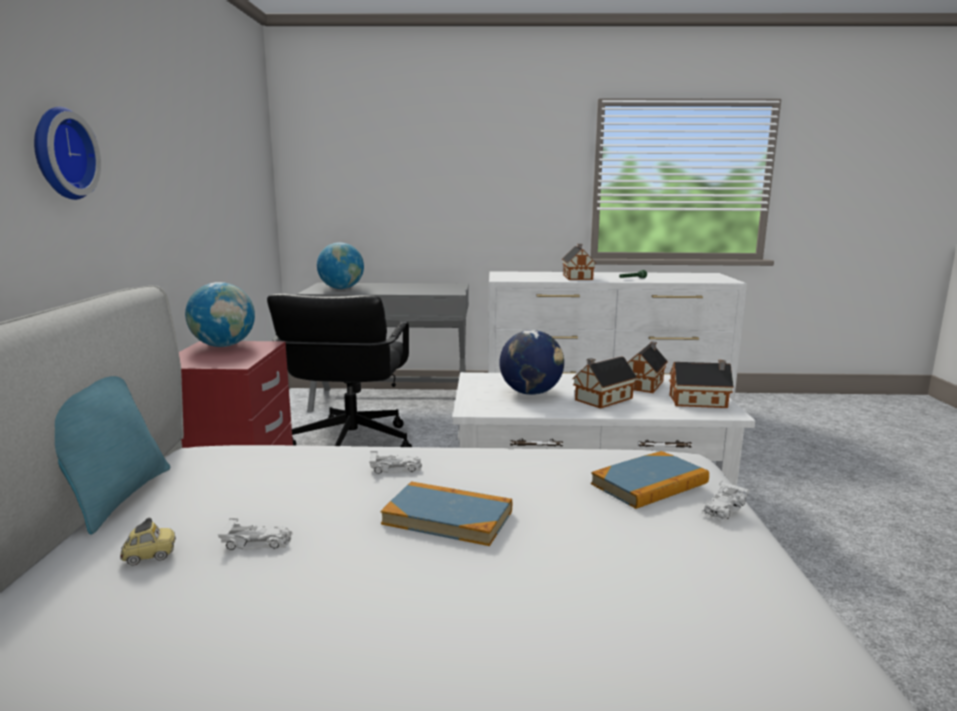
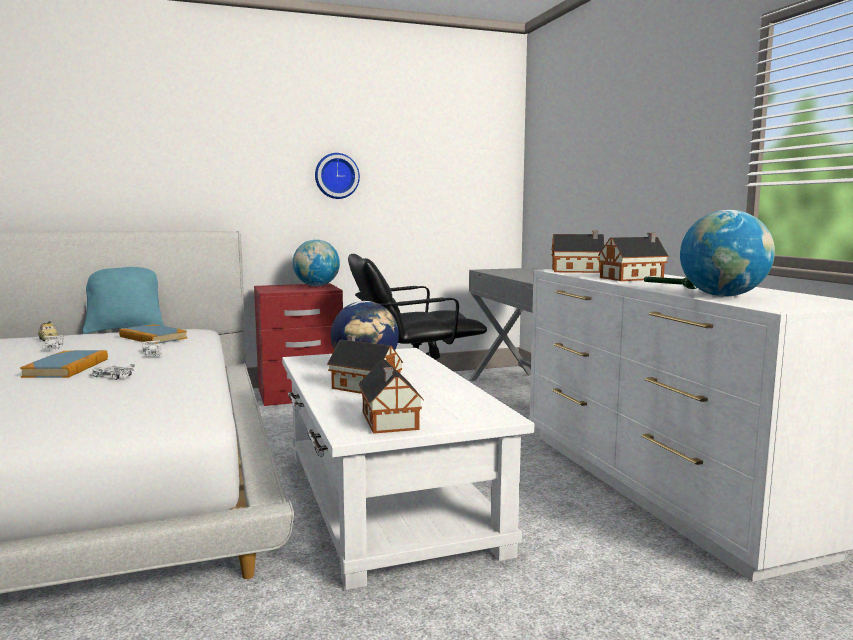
camera: 70 degrees right, 5 degrees down
wall clock [34,107,101,200] -> wall clock moved to [315,153,360,199]
globe [317,242,364,289] -> globe moved to [680,210,775,297]
book [591,451,709,509] -> book moved to [119,324,187,344]
toy house [628,341,668,393] -> toy house moved to [552,230,605,273]
white toy car [702,480,750,522] -> white toy car moved to [90,364,135,380]

